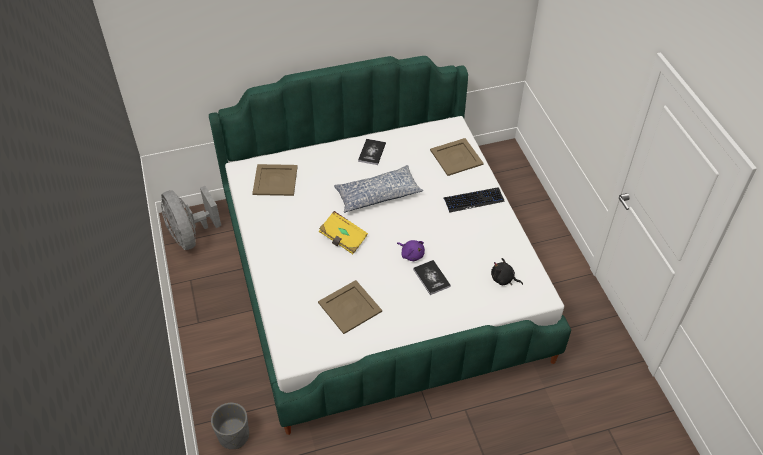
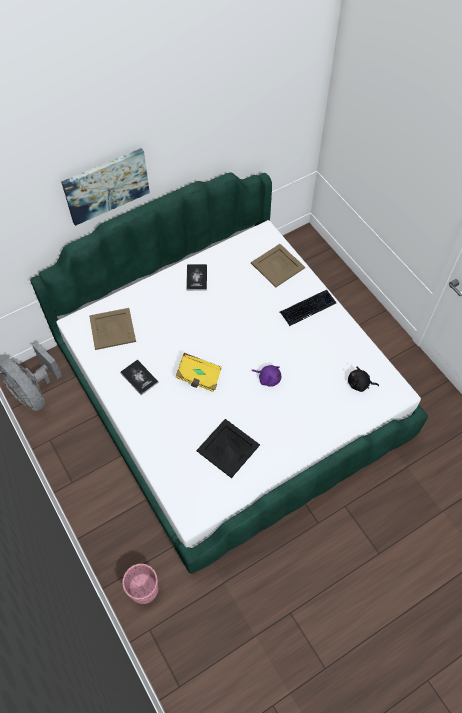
camera: 15 degrees left, 10 degrees up
grey planter [211,403,249,449] -> pink planter [123,564,159,604]
beige tray [318,280,382,334] -> black tray [196,419,260,478]
pillow [334,165,423,213] -> none
book [413,260,451,295] -> book moved to [120,360,159,395]
none -> picture [61,148,150,226]

